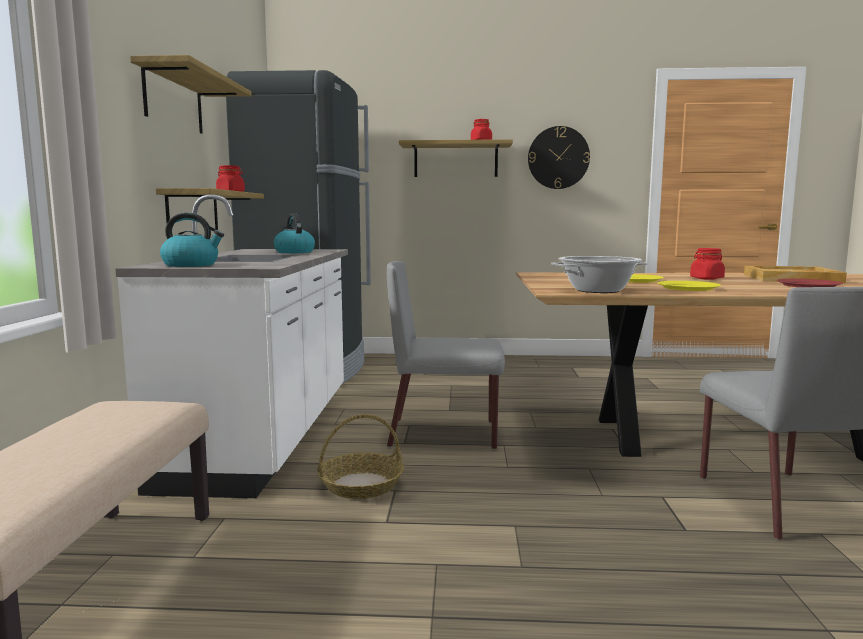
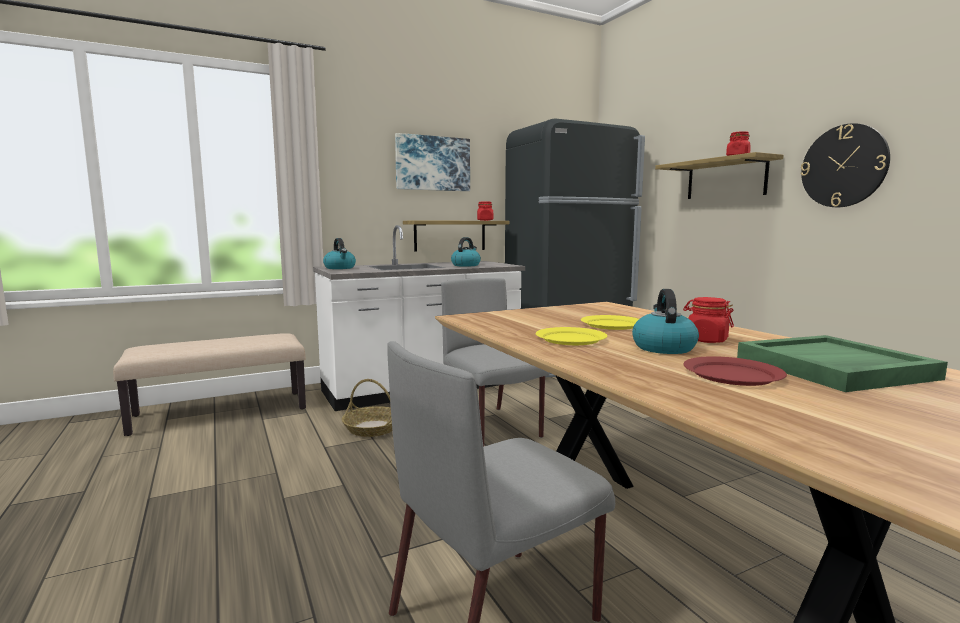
camera: 60 degrees right, 0 degrees up
shelf [130,55,251,134] -> picture [395,133,470,191]
cooking pot [551,256,648,293] -> none
beige tray [744,265,847,283] -> green tray [737,335,948,392]
none -> kettle [632,289,699,354]

